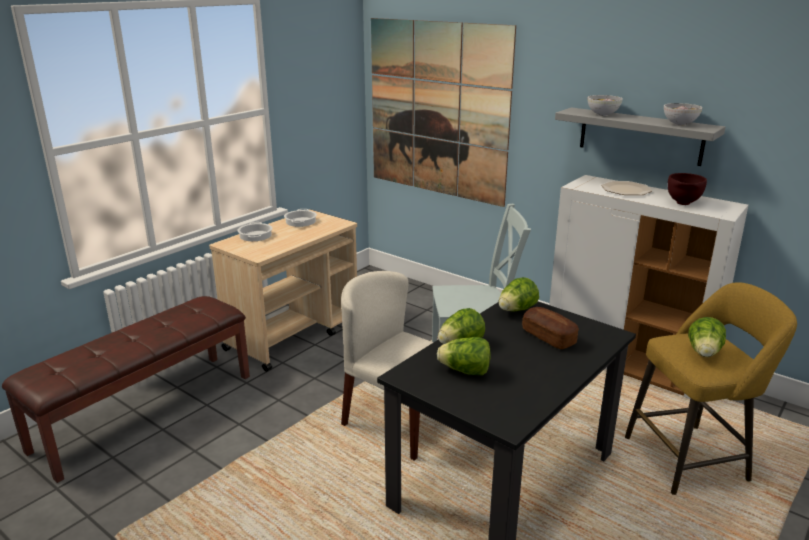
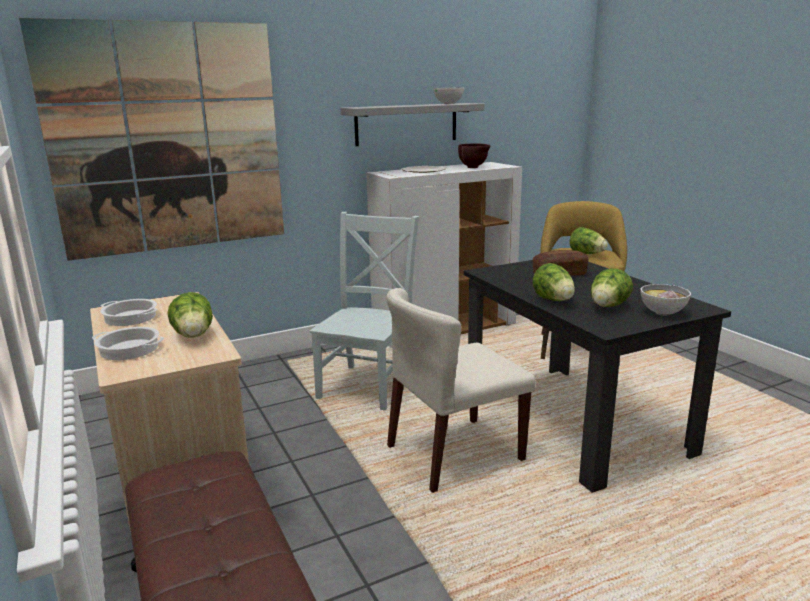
camera: 65 degrees left, 5 degrees down
lettuce [499,277,539,312] -> lettuce moved to [167,292,213,338]
bowl [588,95,623,116] -> bowl moved to [640,284,691,316]

